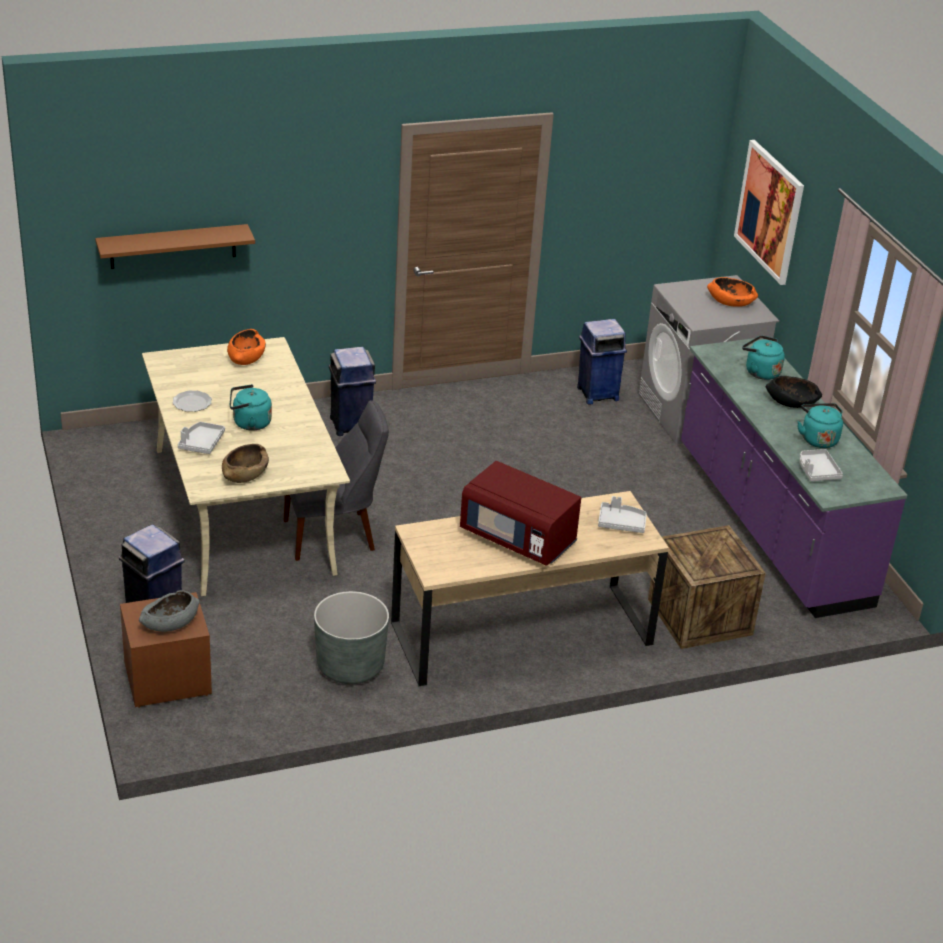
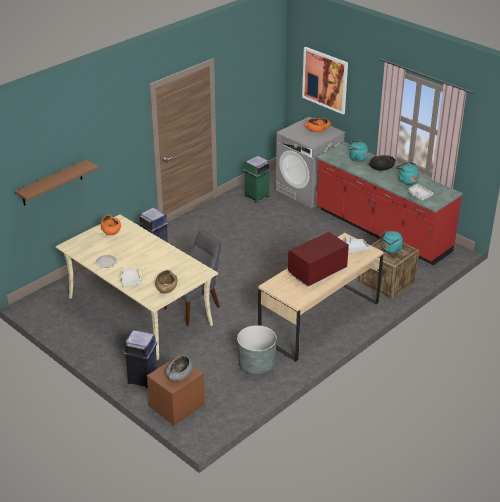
camera: 25 degrees left, 0 degrees up
turquoise kettle [230,384,272,431] -> turquoise kettle moved to [379,230,403,253]
red microwave [460,461,581,566] -> red microwave turned 135 degrees clockwise [288,232,349,286]
blue trash can [577,319,627,405] -> green trash can [243,156,271,203]
purple counter [681,338,907,618] -> red counter [316,142,463,265]

